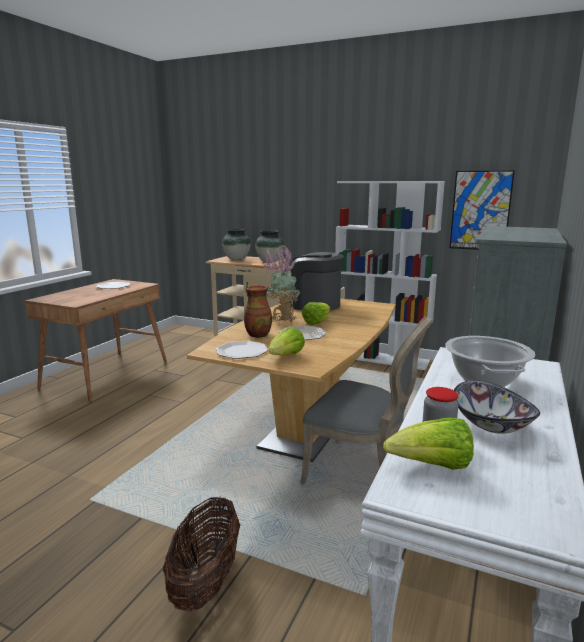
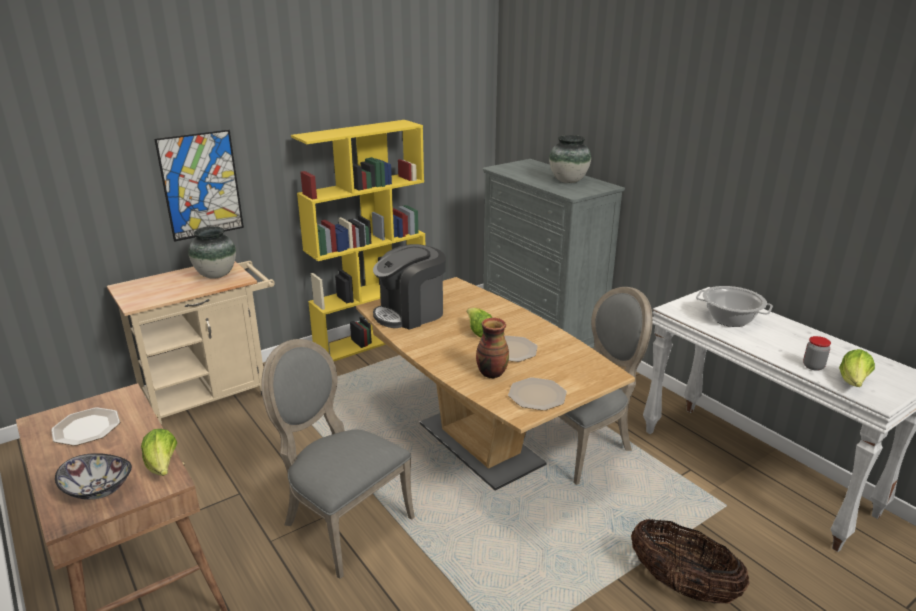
camera: 60 degrees left, 10 degrees up
vase [222,229,251,260] -> vase moved to [549,135,591,183]
potted plant [262,246,300,322] -> none
lettuce [269,327,305,355] -> lettuce moved to [141,429,178,476]
white bookcase [335,181,445,370] -> yellow bookcase [291,120,425,361]
picture [449,171,515,250] -> picture moved to [154,130,244,242]
bowl [454,380,540,434] -> bowl moved to [55,453,132,500]
none -> grey chair [261,339,415,579]

